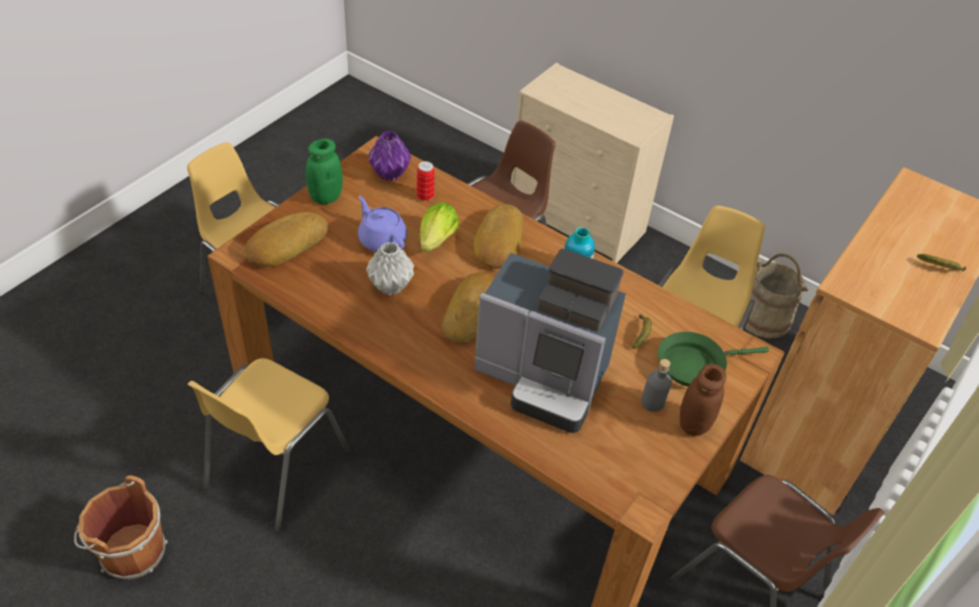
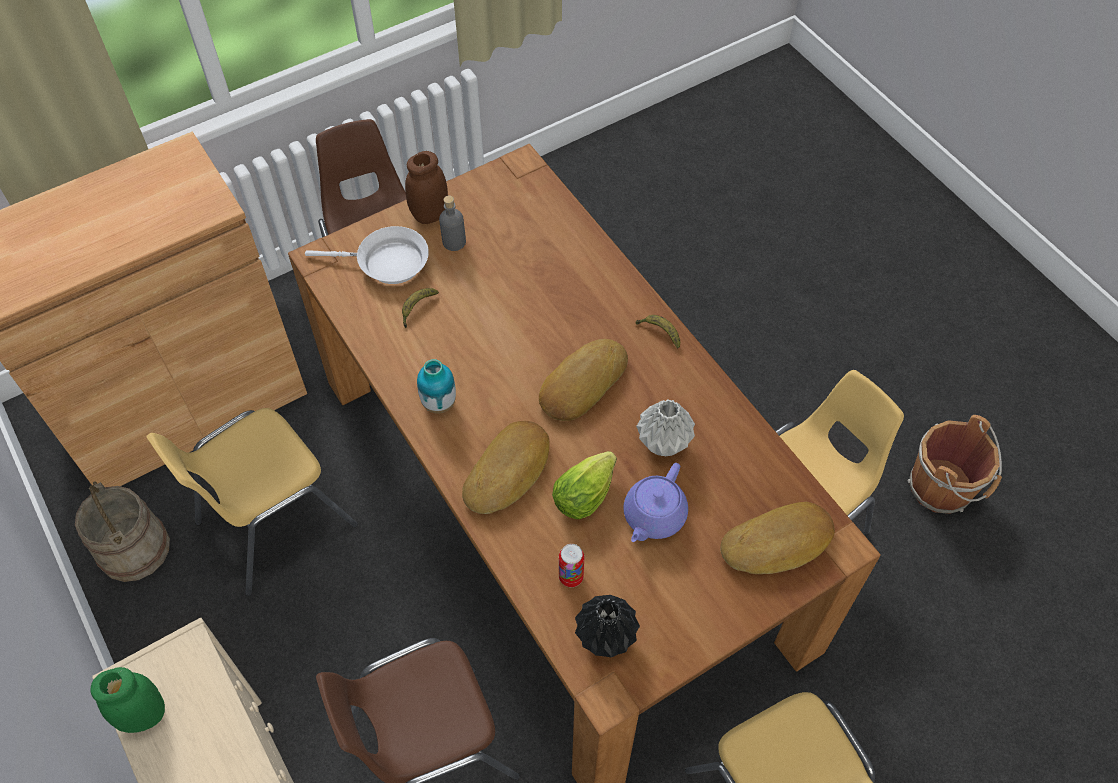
camera: 155 degrees left, 10 degrees up
green jar [306,139,343,204] -> green jar moved to [91,667,165,733]
purple teapot [358,196,407,252] -> purple teapot turned 45 degrees clockwise [623,463,688,542]
purple vase [368,131,411,181] -> black vase [575,595,640,658]
coffee machine [474,249,626,433] -> none
green frying pan [658,332,769,386] -> white frying pan [305,226,429,284]
banana [917,254,966,271] -> banana moved to [635,315,680,349]

